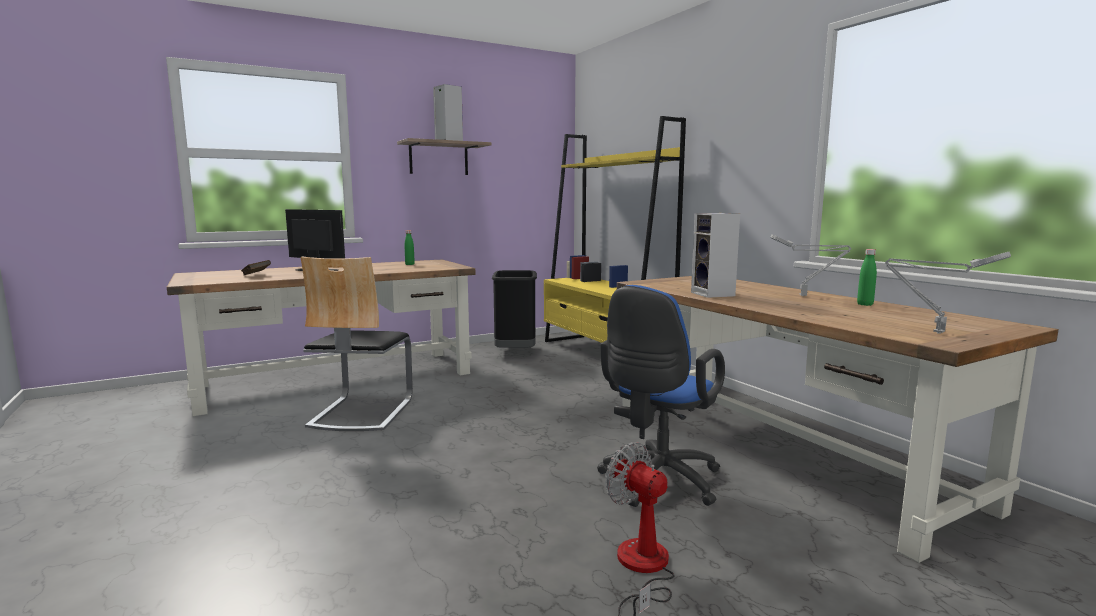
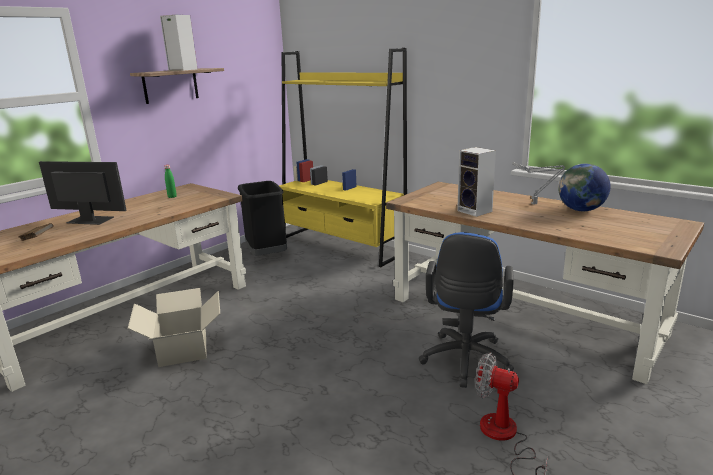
camera: 20 degrees left, 10 degrees up
chair [301,256,413,431] -> cardboard box [128,288,220,367]
green bottle [857,249,877,306] -> globe [558,164,611,211]
grey table lamp [885,252,1011,334] -> none

